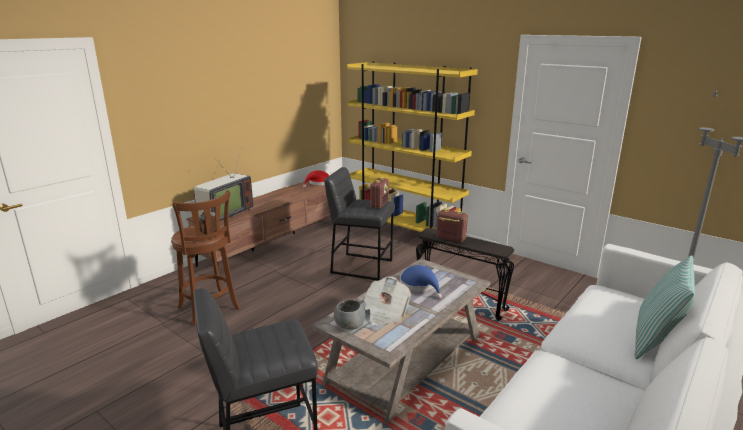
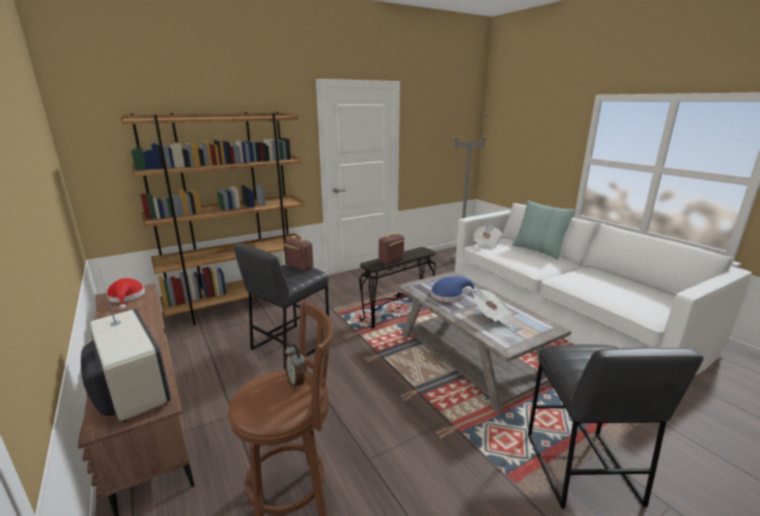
camera: 70 degrees left, 0 degrees up
grey bowl [334,300,365,330] -> none
yellow bookcase [347,61,478,243] -> brown bookcase [121,112,304,325]
none -> newspaper [473,225,502,249]

